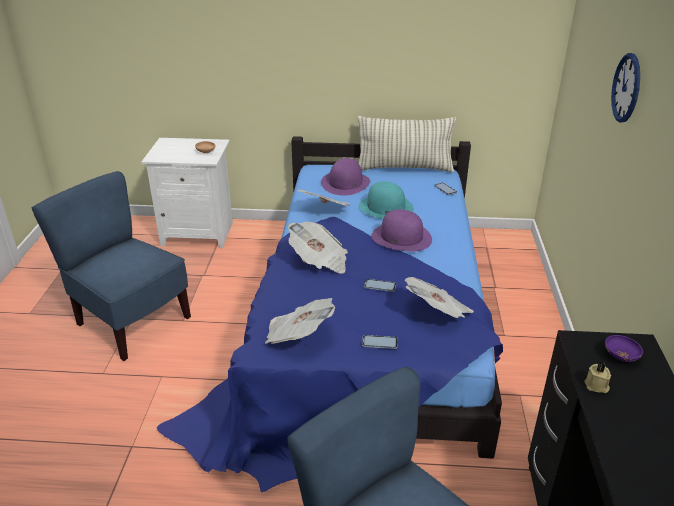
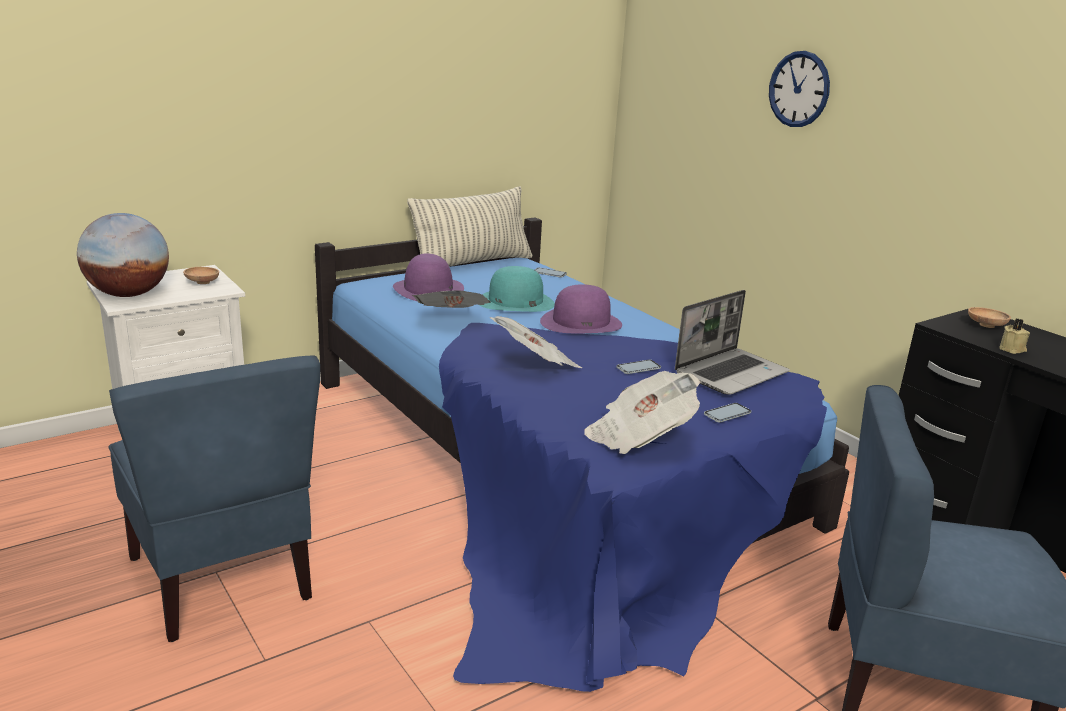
camera: 40 degrees left, 10 degrees down
blue chair [32,171,191,361] -> blue chair turned 120 degrees counterclockwise [108,356,320,642]
newspaper [404,277,474,318] -> laptop [675,290,790,395]
purple bowl [605,335,643,362] -> brown bowl [968,307,1011,328]
none -> globe [77,213,169,297]

